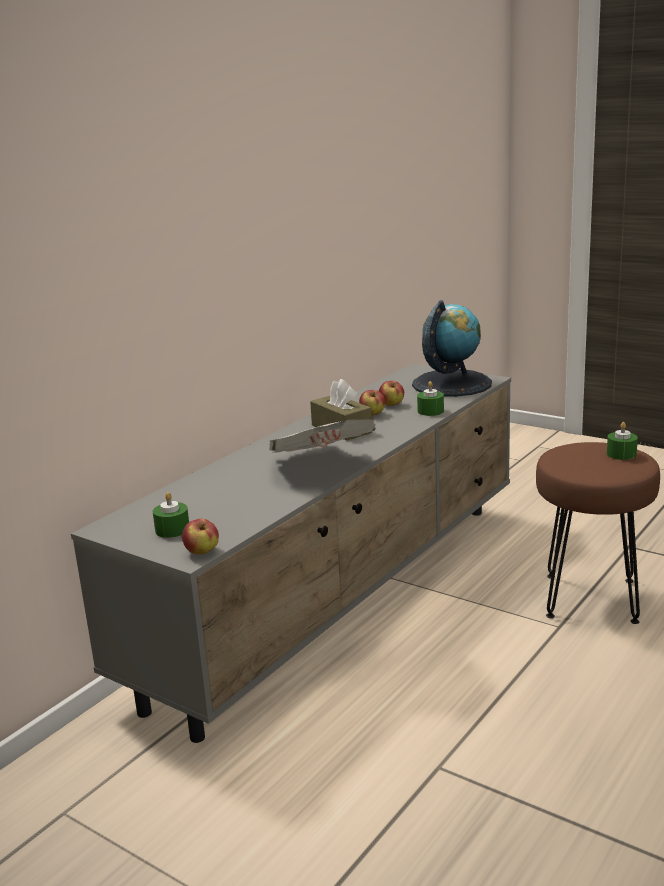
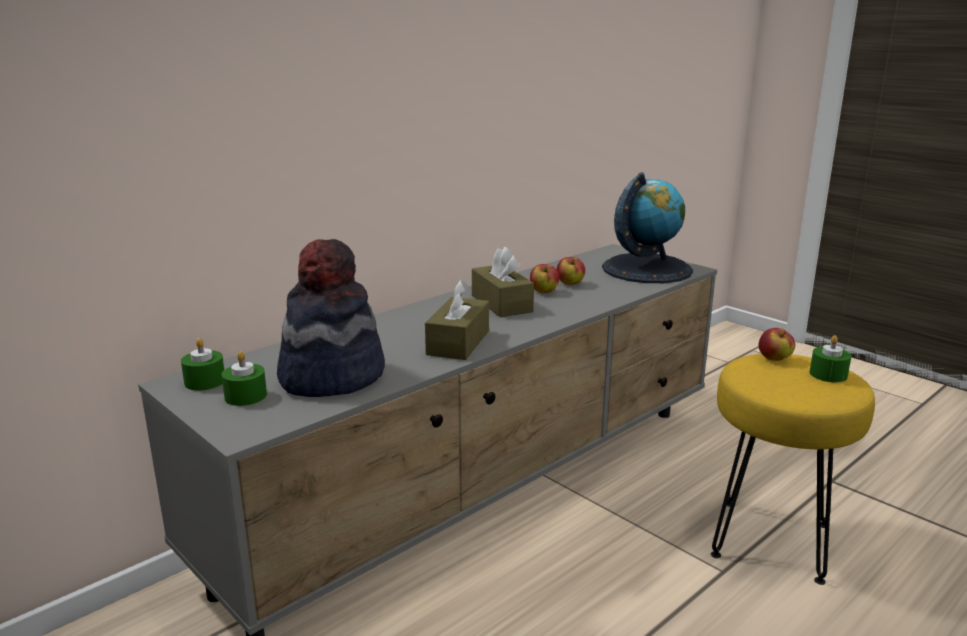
camera: 10 degrees right, 0 degrees up
apple [182,519,219,555] -> apple moved to [759,328,795,361]
newspaper [269,419,376,453] -> brown tissue box [425,280,489,360]
green candle [417,381,444,416] -> green candle moved to [181,338,224,391]
brown stool [536,442,660,624] -> yellow stool [711,354,875,585]
none -> hat [277,239,385,397]

